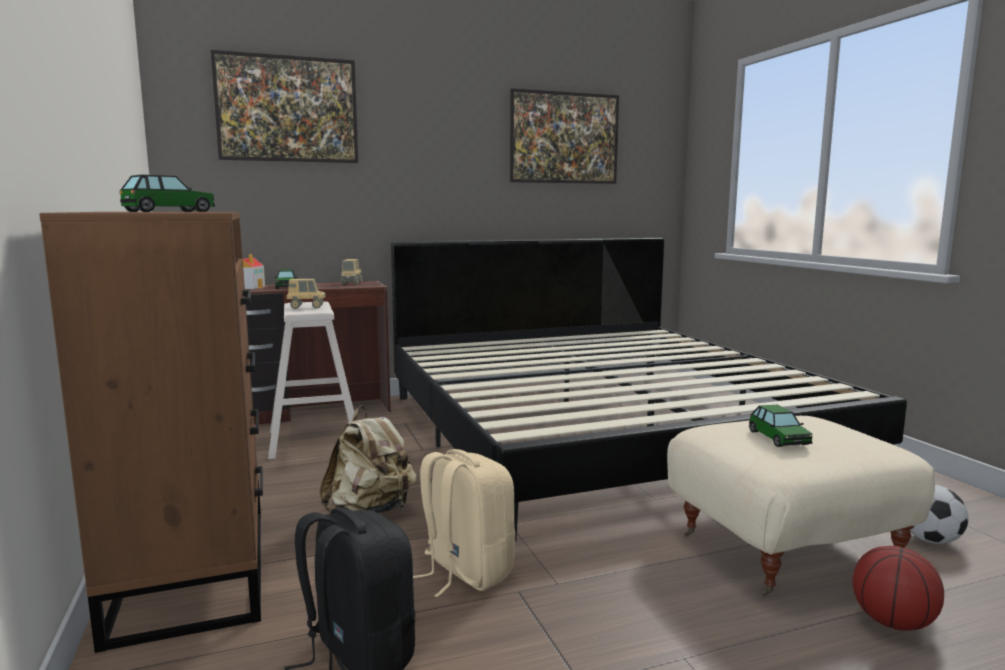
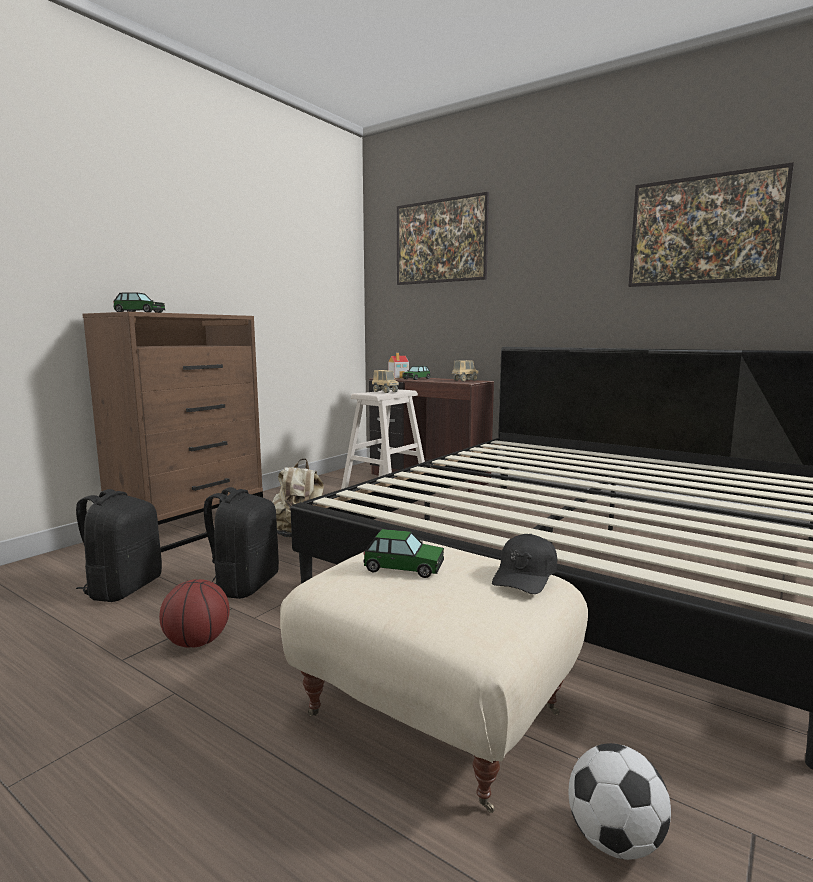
camera: 55 degrees right, 0 degrees up
beige backpack [413,449,516,597] -> black backpack [204,487,279,599]
toy car [749,405,812,447] -> toy car turned 120 degrees counterclockwise [363,529,444,578]
basketball [852,546,944,631] -> basketball moved to [159,579,230,647]
none -> black cap [492,534,557,594]

